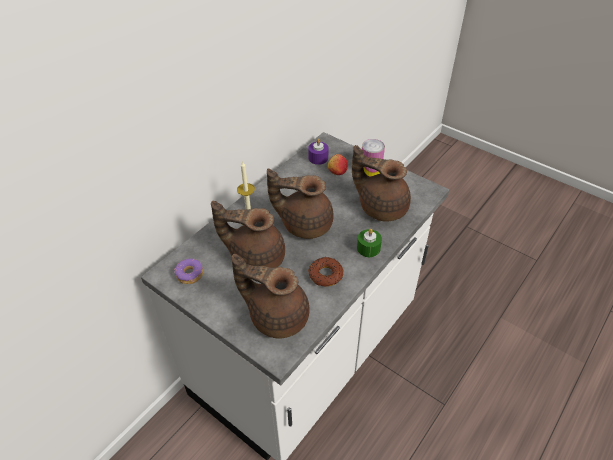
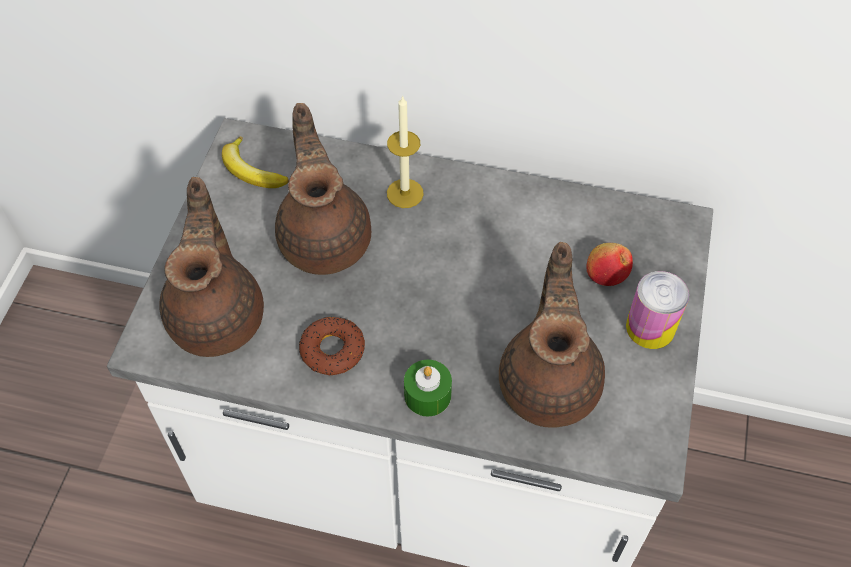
camera: 65 degrees right, 10 degrees up
donut [174,258,203,284] -> banana [222,137,289,188]
brown teapot [267,169,334,239] -> none
purple candle [308,139,329,165] -> none

